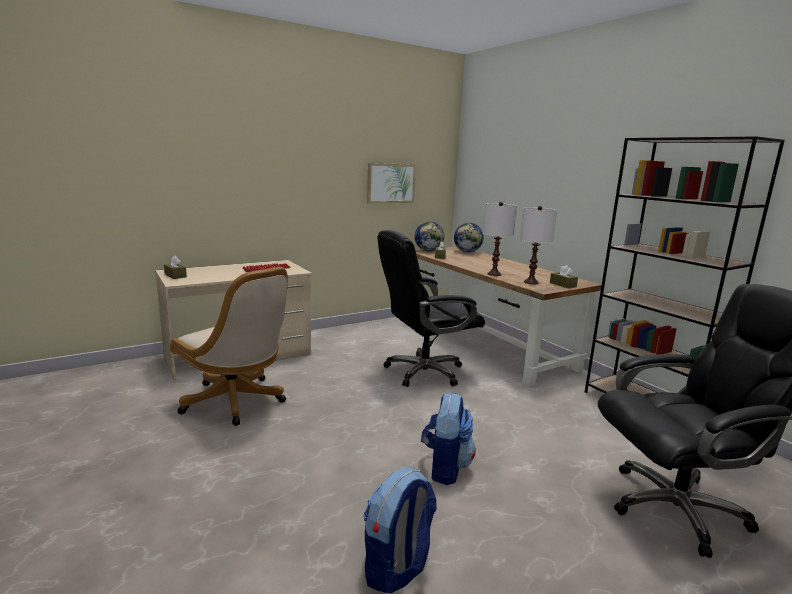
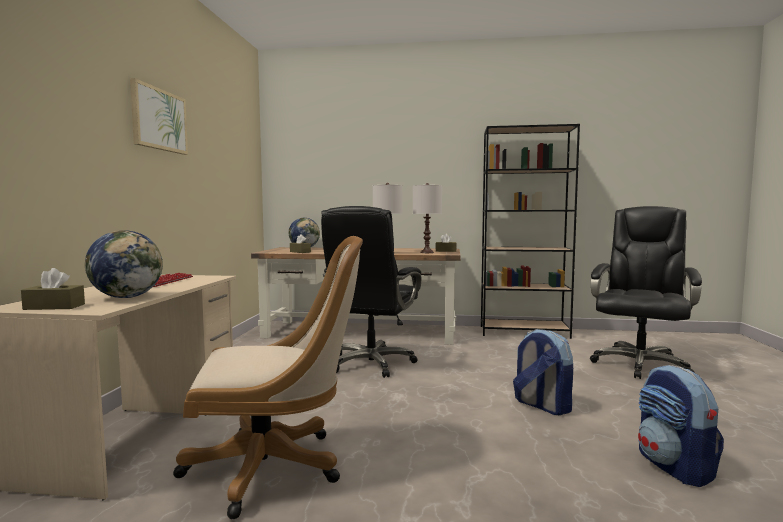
camera: 50 degrees left, 10 degrees down
picture [367,163,416,204] -> picture moved to [130,78,188,155]
globe [415,221,444,251] -> globe moved to [85,230,163,298]

